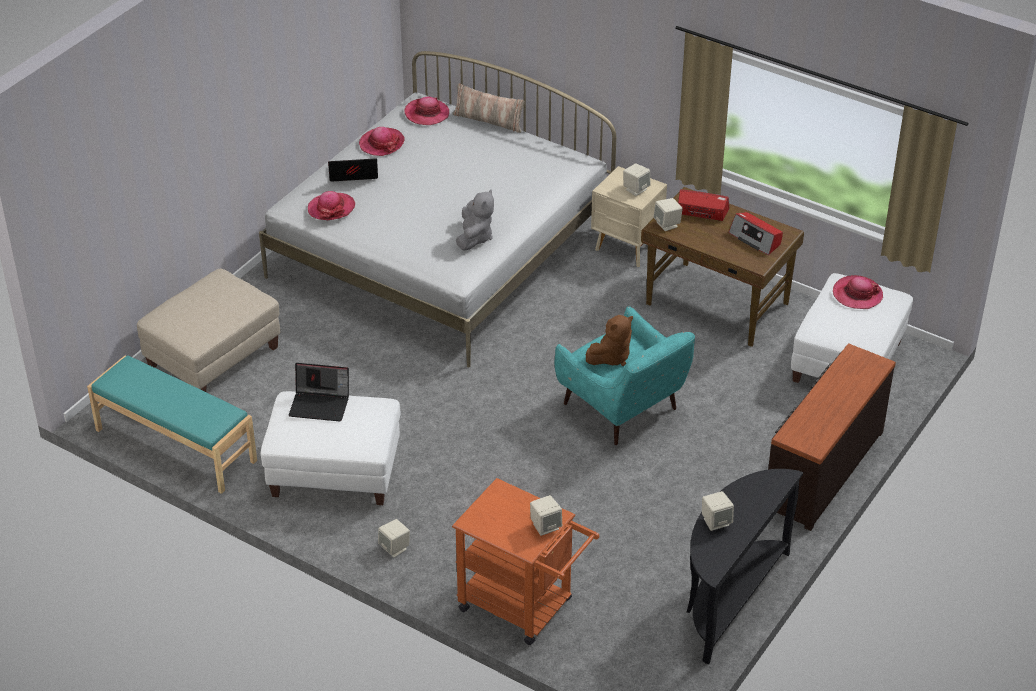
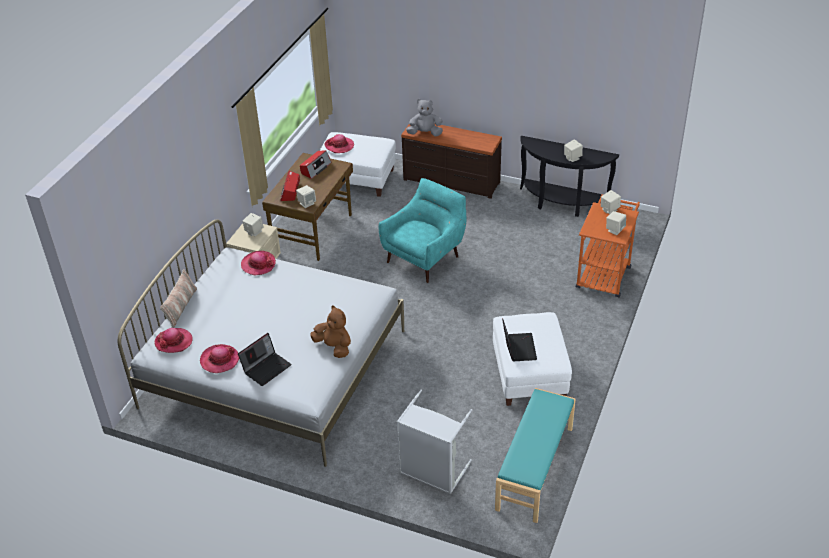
camera: 100 degrees left, 0 degrees up
beige ottoman [137,269,280,392] -> grey laundry basket [397,390,472,494]
hat [308,191,355,220] -> hat moved to [241,251,276,275]
laptop [328,158,378,182] -> laptop turned 120 degrees counterclockwise [238,333,292,386]
beige speaker [378,519,410,558] -> beige speaker moved to [606,211,626,235]
grey plush toy [456,189,494,251] -> grey plush toy moved to [406,99,443,136]
brown plush toy [586,315,633,366] -> brown plush toy moved to [310,306,351,358]

